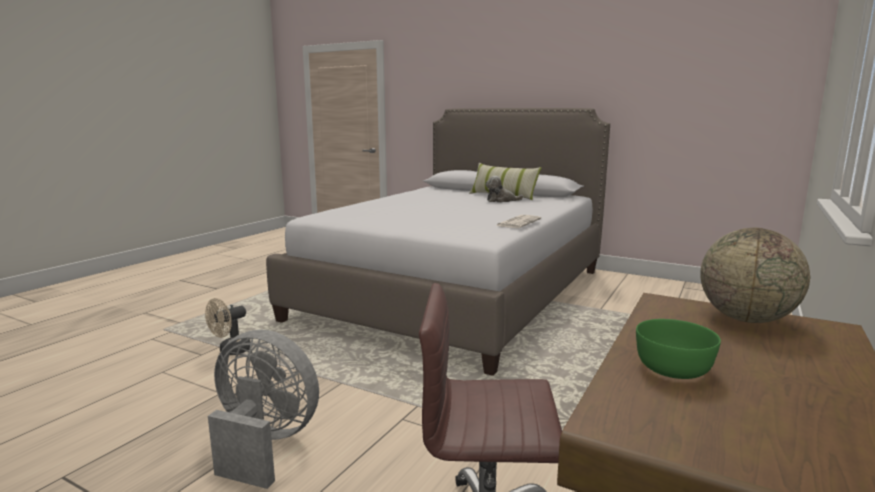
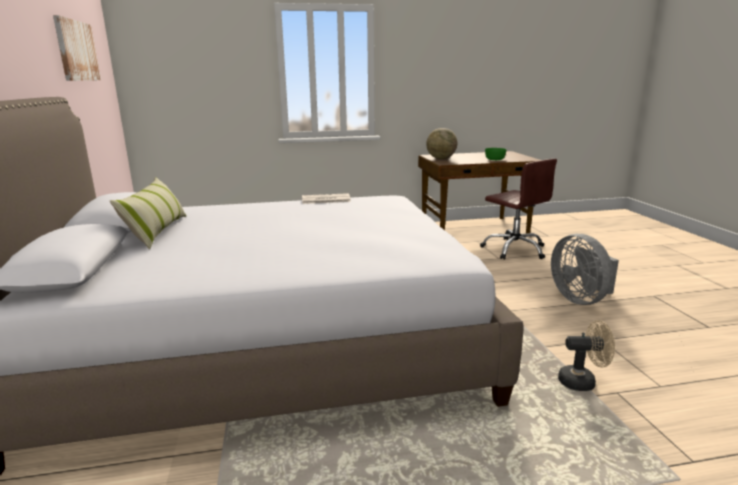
camera: 130 degrees left, 5 degrees up
plush toy [485,176,524,202] -> none
none -> picture [53,15,101,81]

